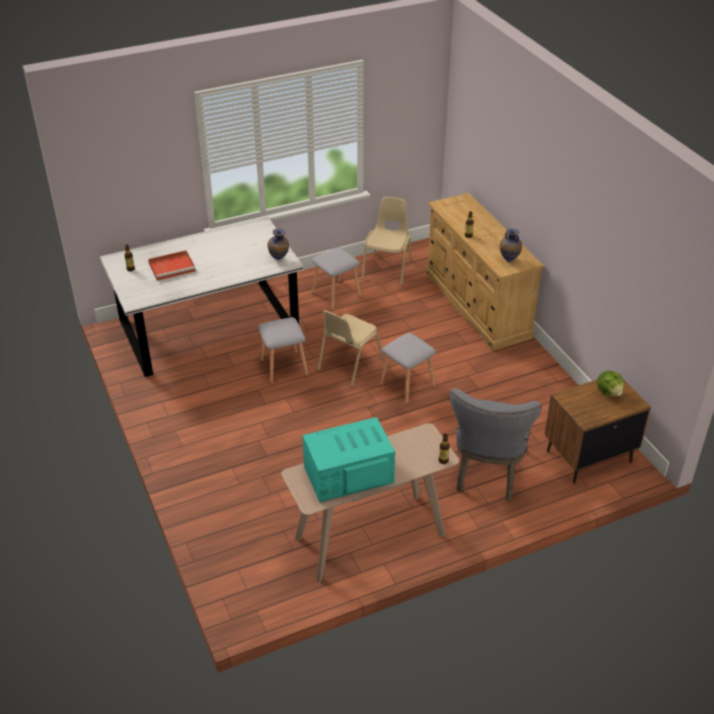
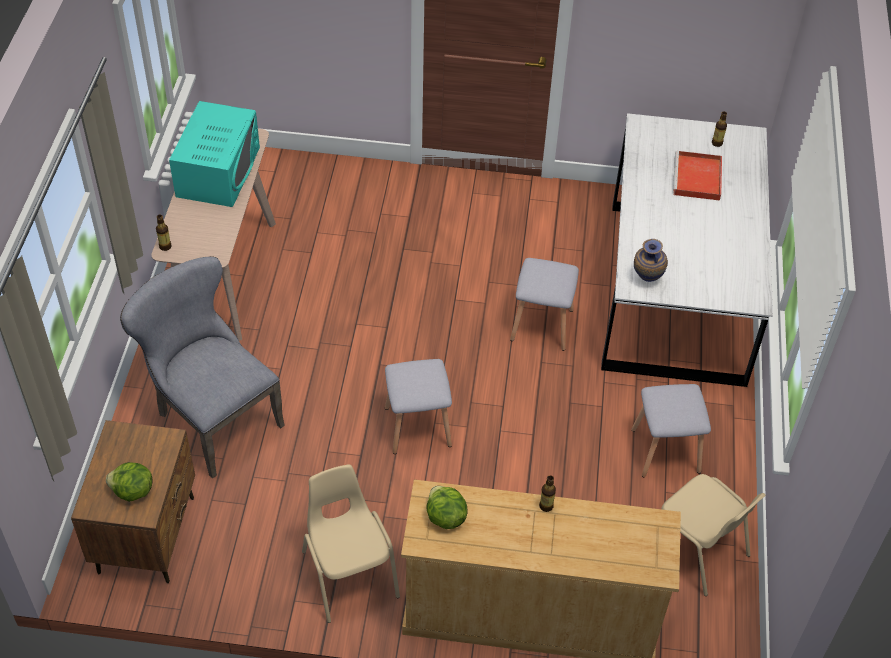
camera: 120 degrees right, 10 degrees up
beige chair [317,310,384,386] -> beige chair moved to [302,464,400,623]
vase [500,228,522,262] -> lettuce [426,486,468,529]

